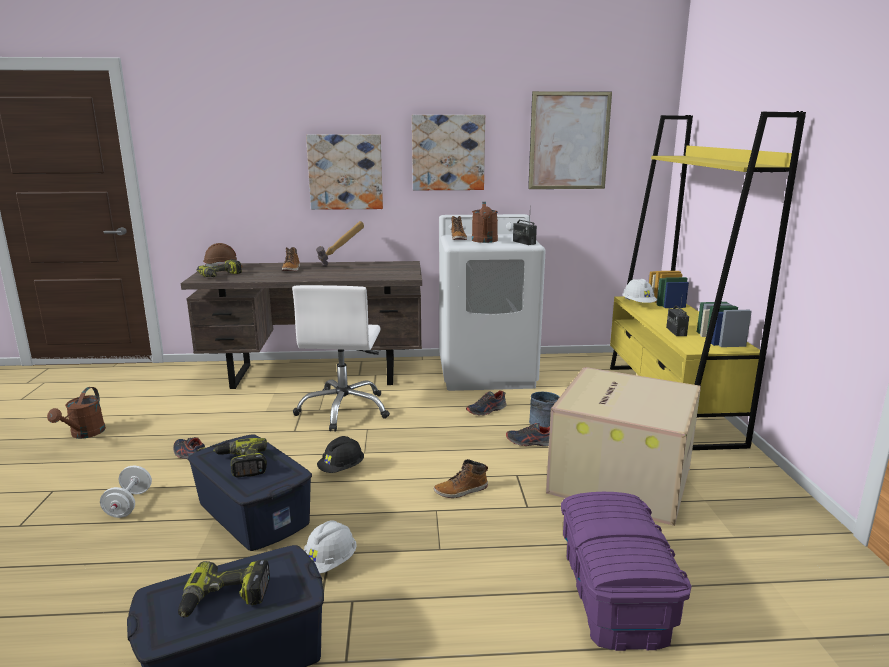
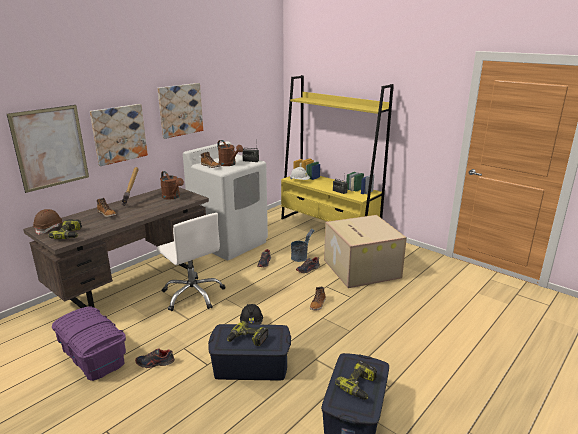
camera: 45 degrees left, 5 degrees up
brown watering can [47,387,106,439] -> brown watering can moved to [160,171,184,199]
white dumbbell [100,466,152,518] -> none
white hard hat [304,520,357,573] -> none
picture [528,91,612,189] -> picture moved to [7,105,89,193]
purple storage box [561,492,692,651] -> purple storage box moved to [52,306,126,381]

